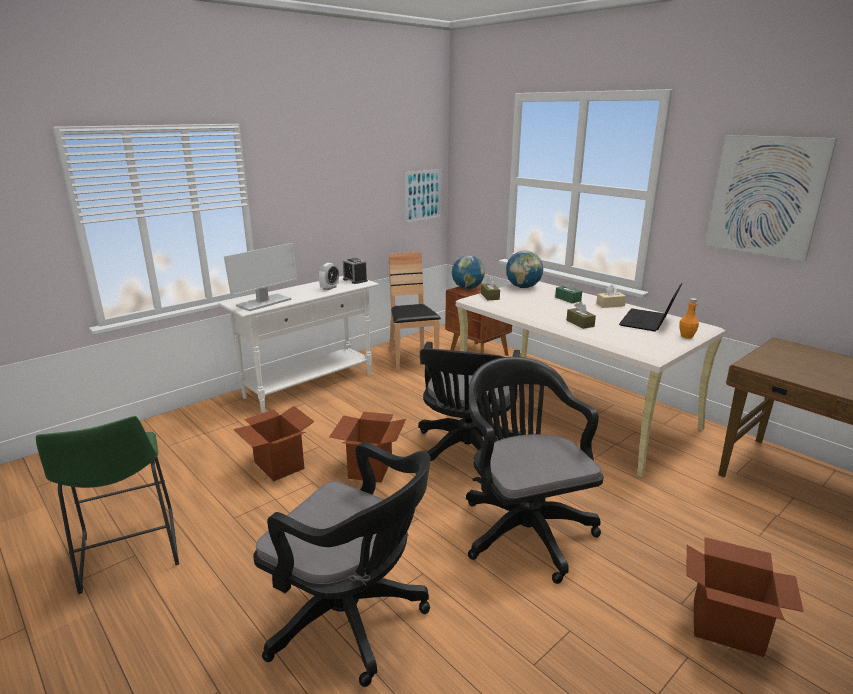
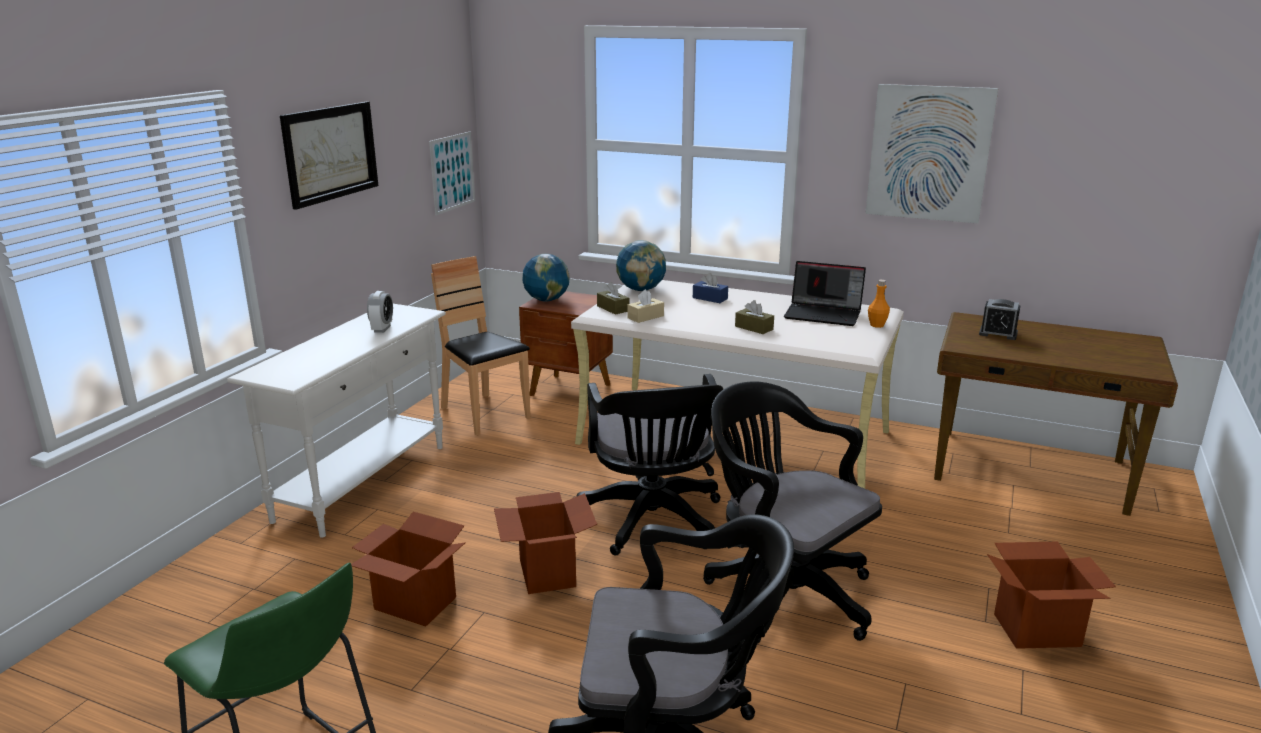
camera: 25 degrees left, 0 degrees up
monitor [224,243,298,311] -> none
alarm clock [343,258,368,284] -> alarm clock moved to [979,299,1021,340]
green tissue box [555,280,582,303] -> blue tissue box [693,273,728,303]
beige tissue box [596,284,626,308] -> beige tissue box moved to [627,289,664,323]
laptop [619,283,682,332] -> laptop turned 75 degrees counterclockwise [784,261,866,326]
none -> picture [280,102,378,210]

